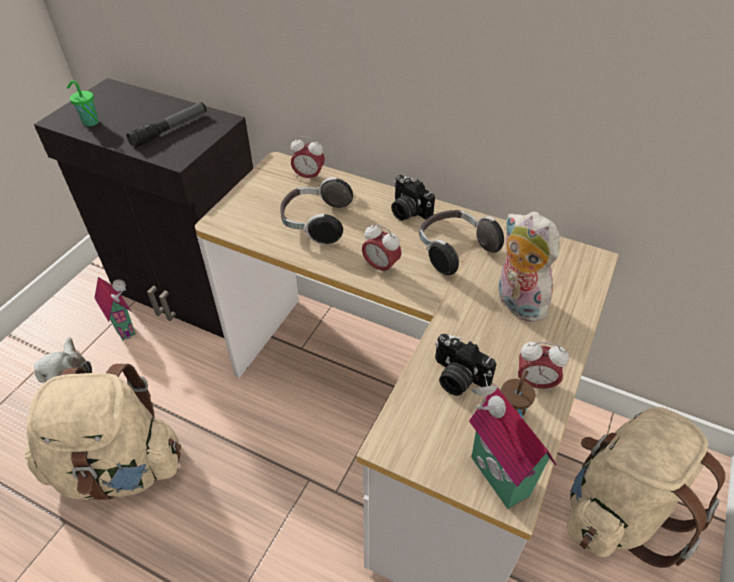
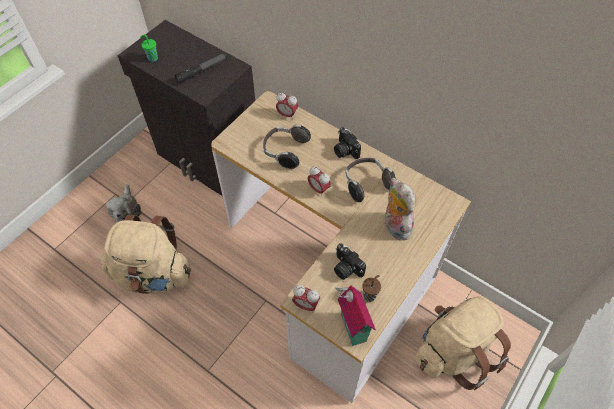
camera: 10 degrees right, 10 degrees up
toy house [94,277,136,340] -> none
alarm clock [518,342,569,392] -> alarm clock moved to [292,285,320,313]

